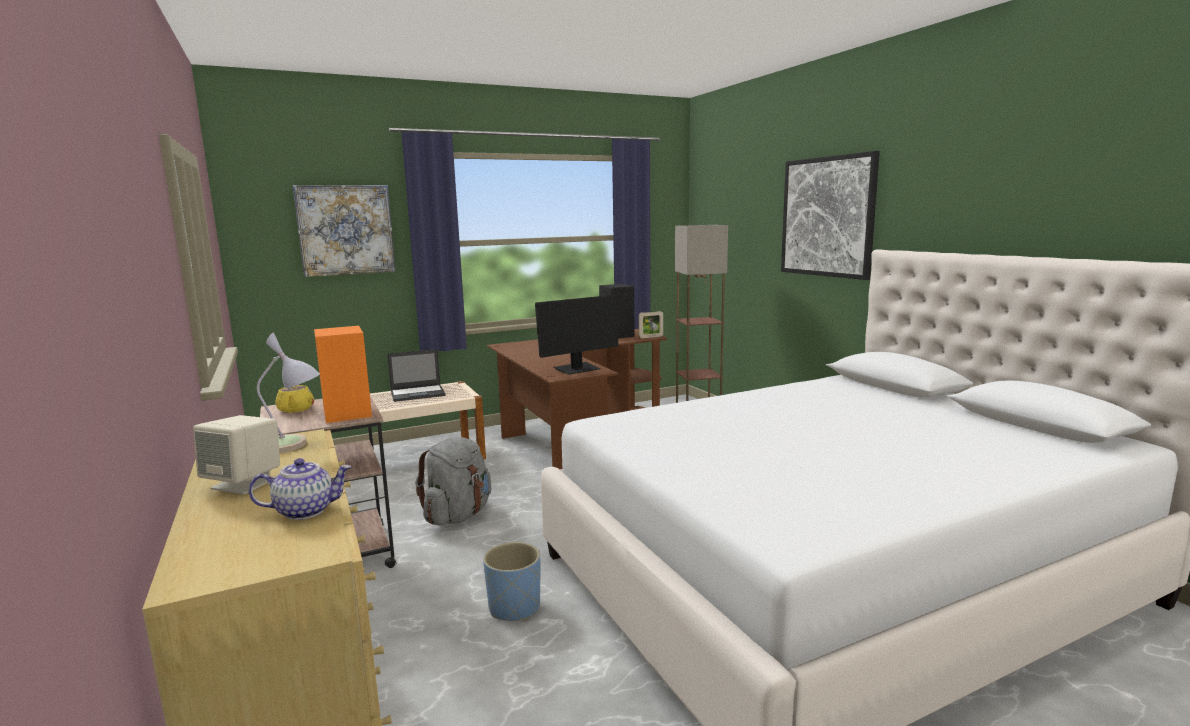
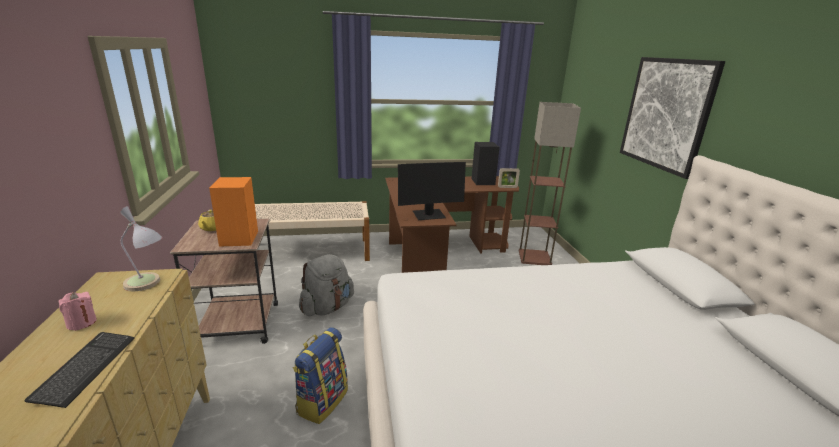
camera: 15 degrees right, 10 degrees up
beige speaker [193,415,280,494] -> pink candle [58,292,97,331]
teapot [249,458,351,520] -> keyboard [24,332,134,408]
picture [293,185,396,277] -> none
laptop [387,349,446,402] -> none
blue planter [483,542,541,621] -> backpack [293,327,348,424]

